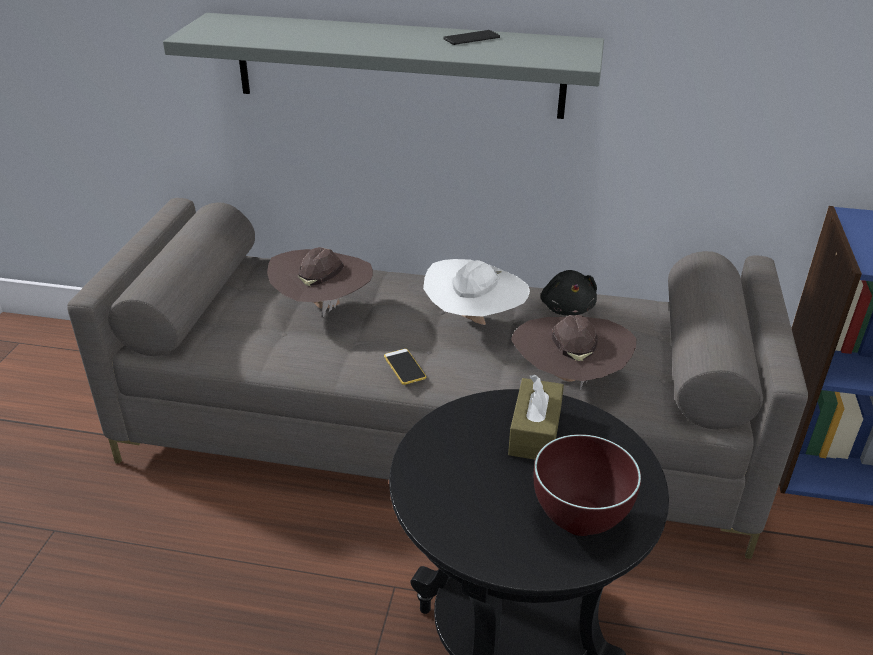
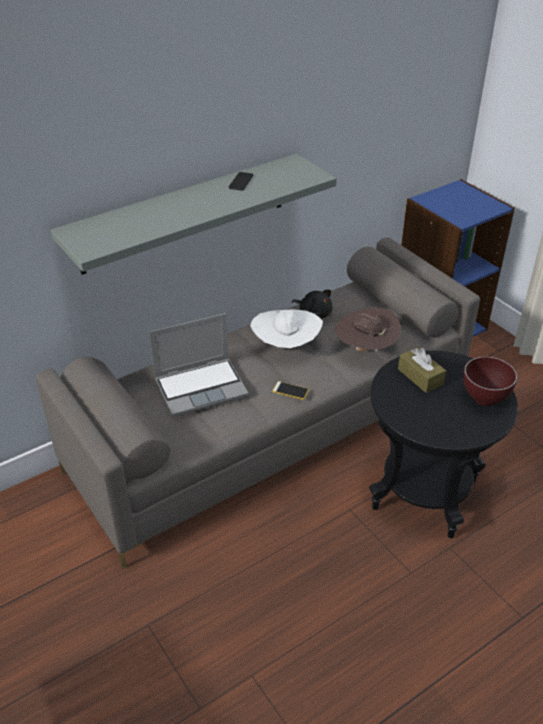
camera: 45 degrees left, 5 degrees up
brown hat [267,247,373,317] -> laptop [149,313,248,417]

